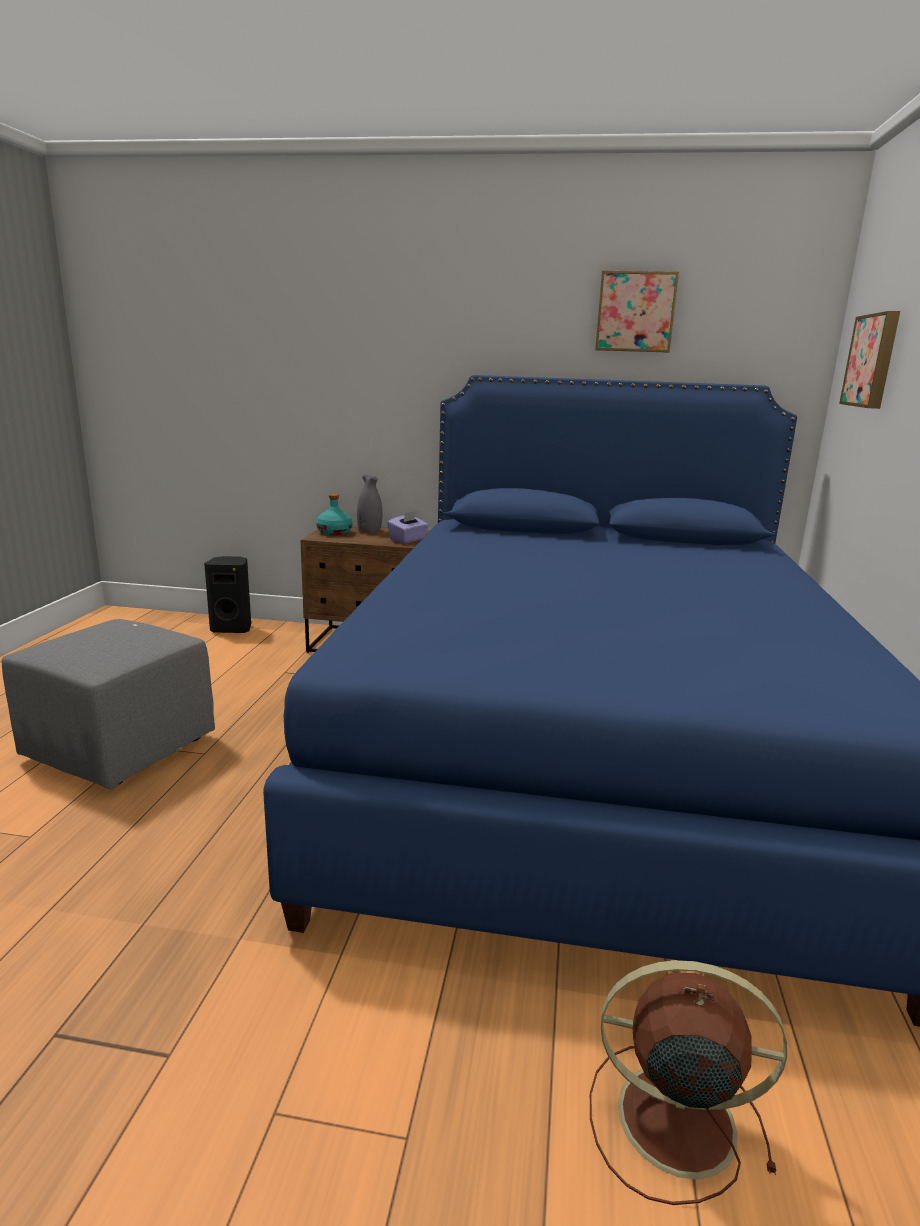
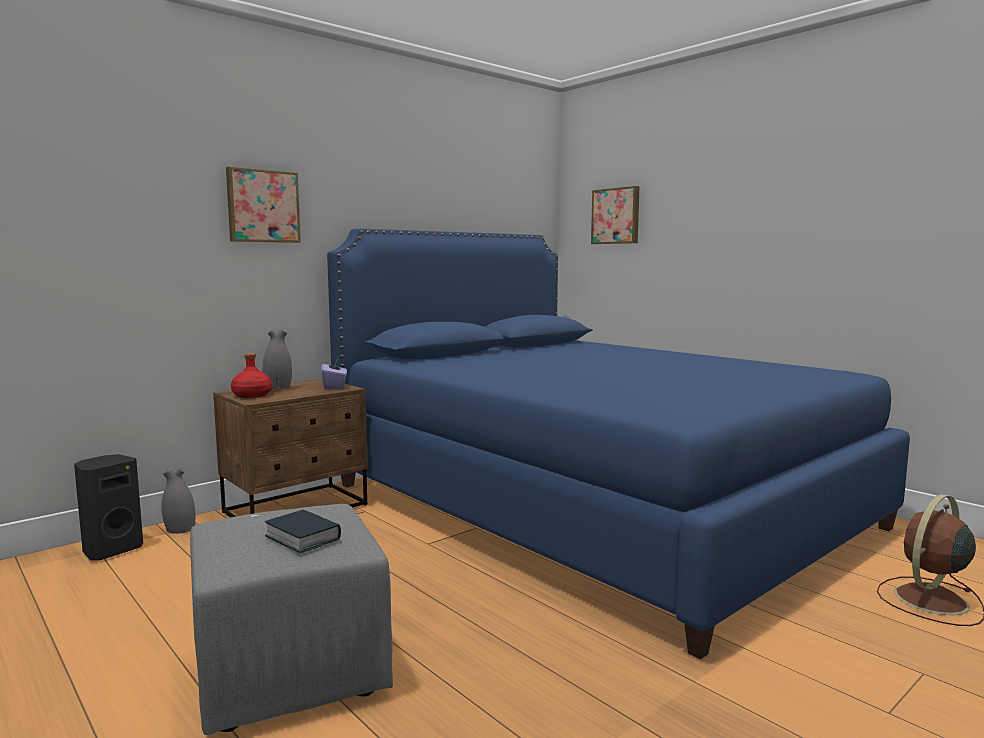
camera: 50 degrees left, 10 degrees down
turquoise bottle [316,494,353,535] -> red bottle [231,353,272,398]
picture [595,270,679,353] -> picture moved to [226,167,301,243]
none -> grey vase [161,467,195,534]
none -> book [265,510,341,553]

